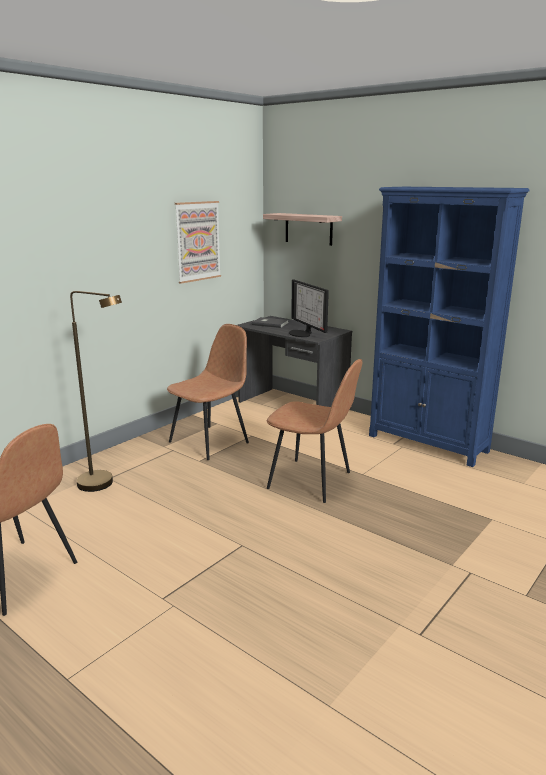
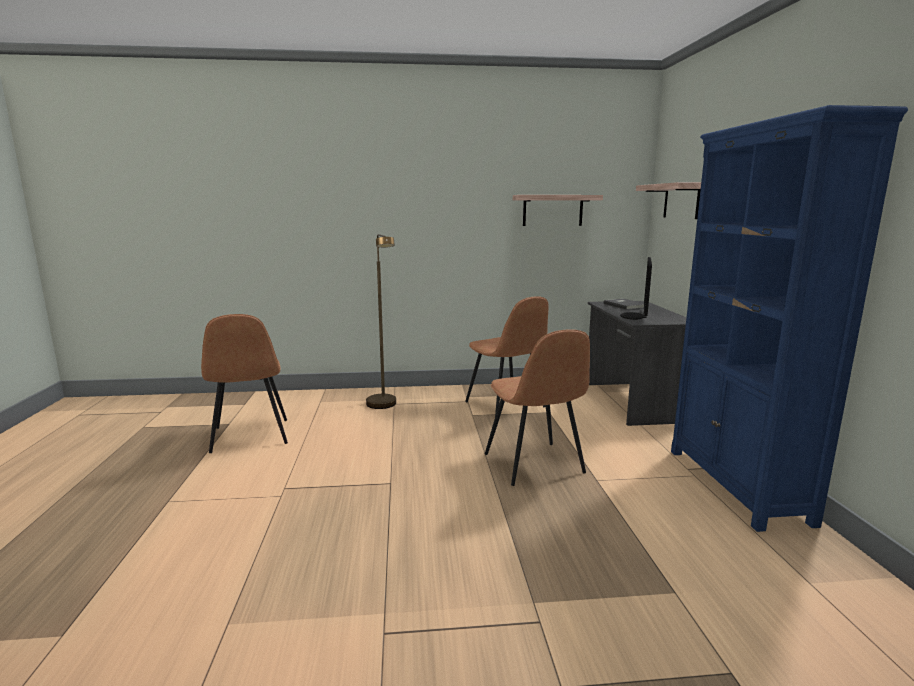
camera: 45 degrees right, 5 degrees down
brown chair [167,324,249,460] -> brown chair turned 60 degrees clockwise [465,296,548,416]
picture [175,201,221,284] -> shelf [513,195,603,226]

